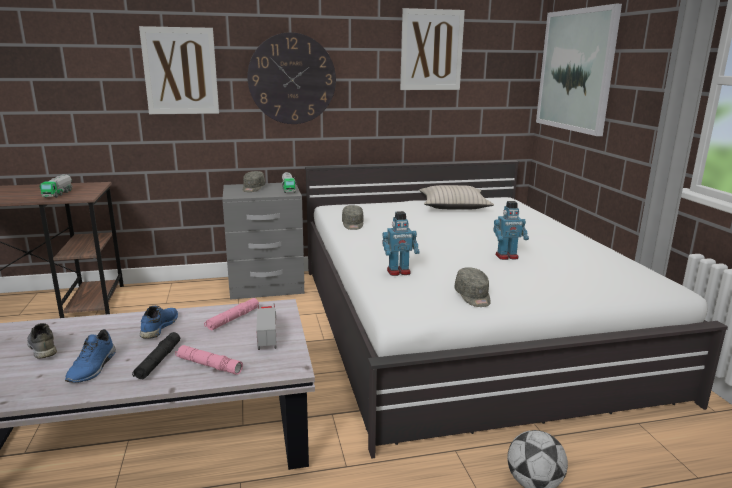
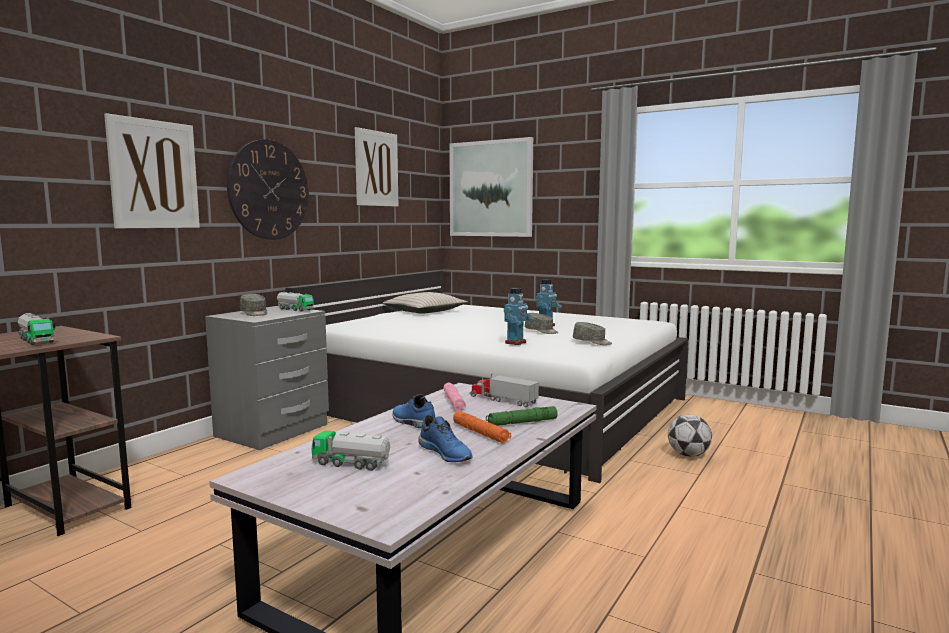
camera: 45 degrees left, 10 degrees down
grey shoe [27,323,57,359] -> toy truck [312,431,390,471]
black flashlight [132,332,180,379] -> orange flashlight [453,411,511,443]
pink flashlight [175,345,243,375] -> green flashlight [486,406,558,426]
grey cap [342,205,364,230] -> grey cap moved to [525,313,558,334]

